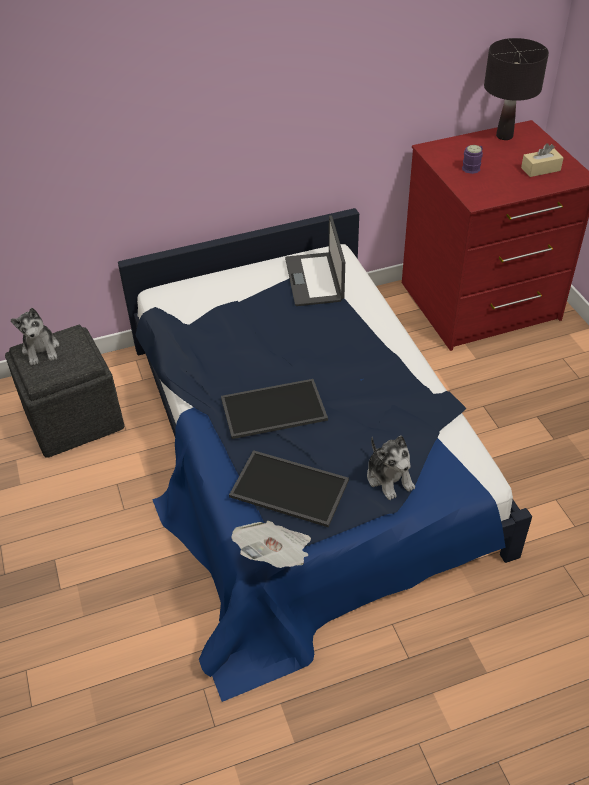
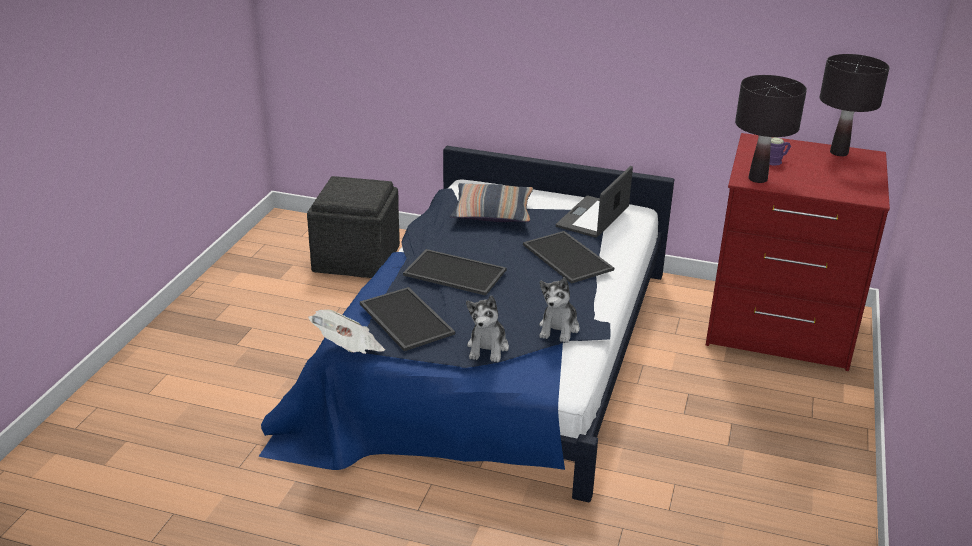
camera: 35 degrees right, 15 degrees down
plush toy [10,308,59,366] -> plush toy moved to [539,277,579,343]
beige tissue box [521,143,564,177] -> none
none -> pillow [450,183,533,222]
none -> tray [523,231,614,284]
none -> black table lamp [735,75,807,183]

